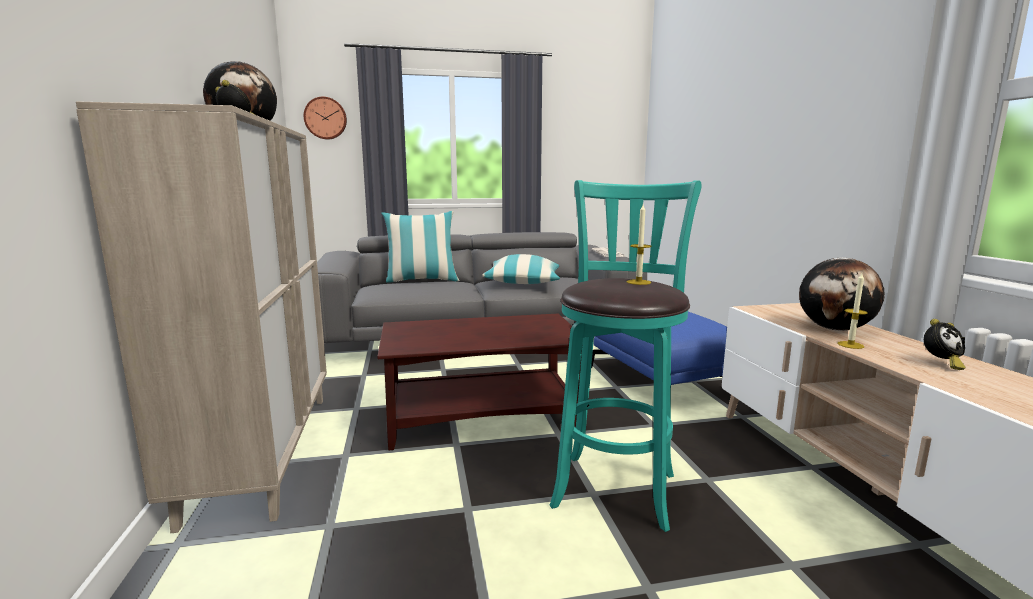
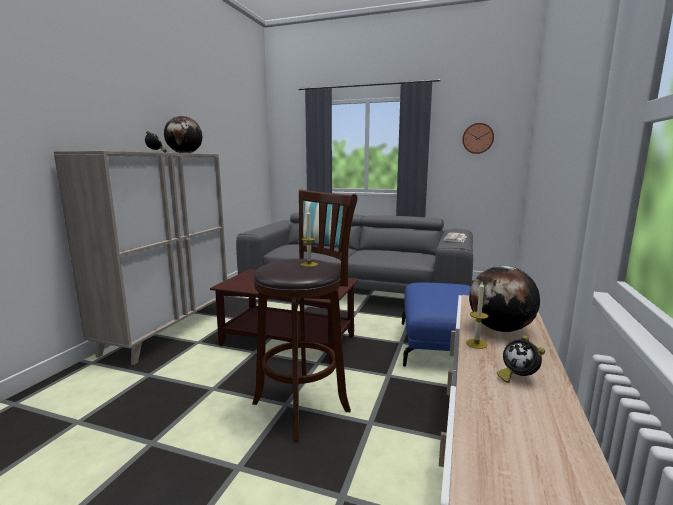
camera: 30 degrees right, 0 degrees up
wall clock [304,97,347,139] -> wall clock moved to [462,123,494,154]
pillow [482,254,560,284] -> none
turquoise stool [550,180,702,532] -> brown stool [252,189,358,442]
alarm clock [924,319,966,370] -> alarm clock turned 45 degrees clockwise [497,335,545,383]

